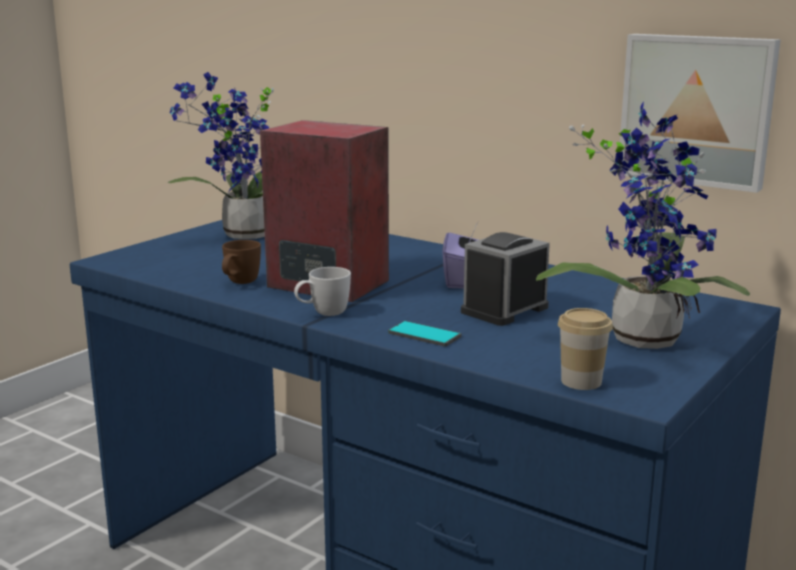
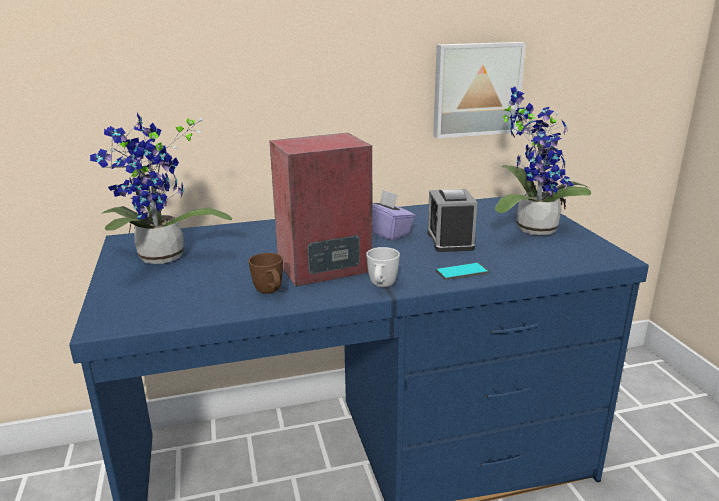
camera: 50 degrees left, 5 degrees up
cup [558,308,613,390] -> none

